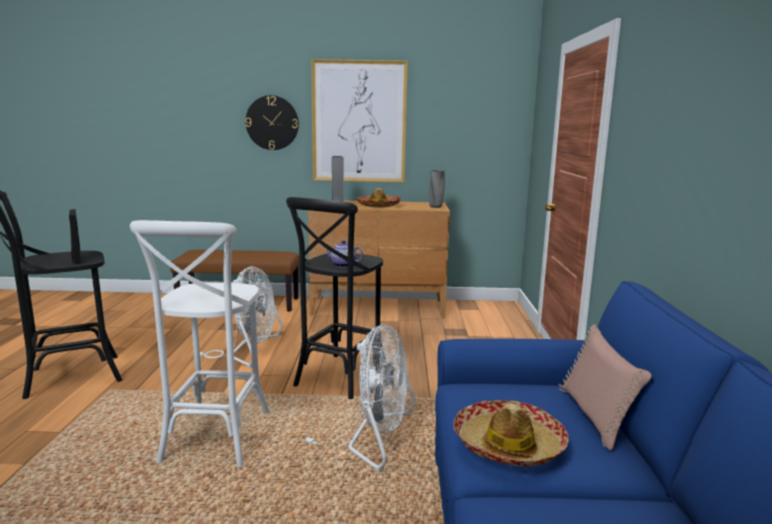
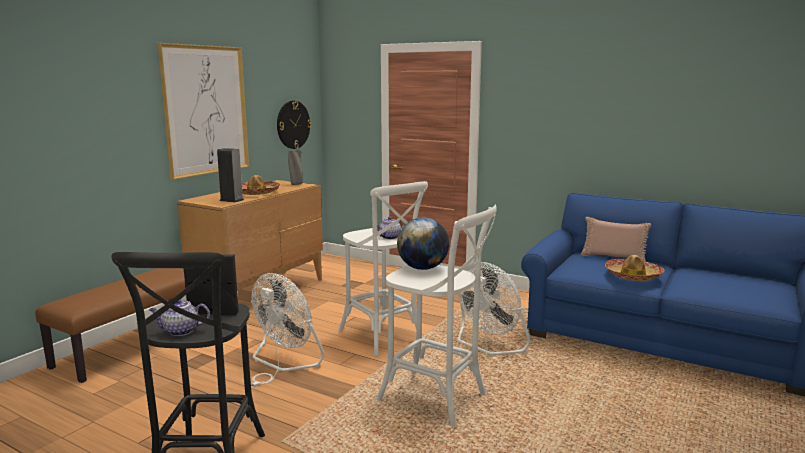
camera: 60 degrees left, 0 degrees up
wall clock [245,95,299,150] -> wall clock moved to [277,101,311,149]
black stool [286,197,387,399] -> white stool [338,181,428,356]
none -> teapot [149,299,210,336]
none -> globe [397,218,449,270]

